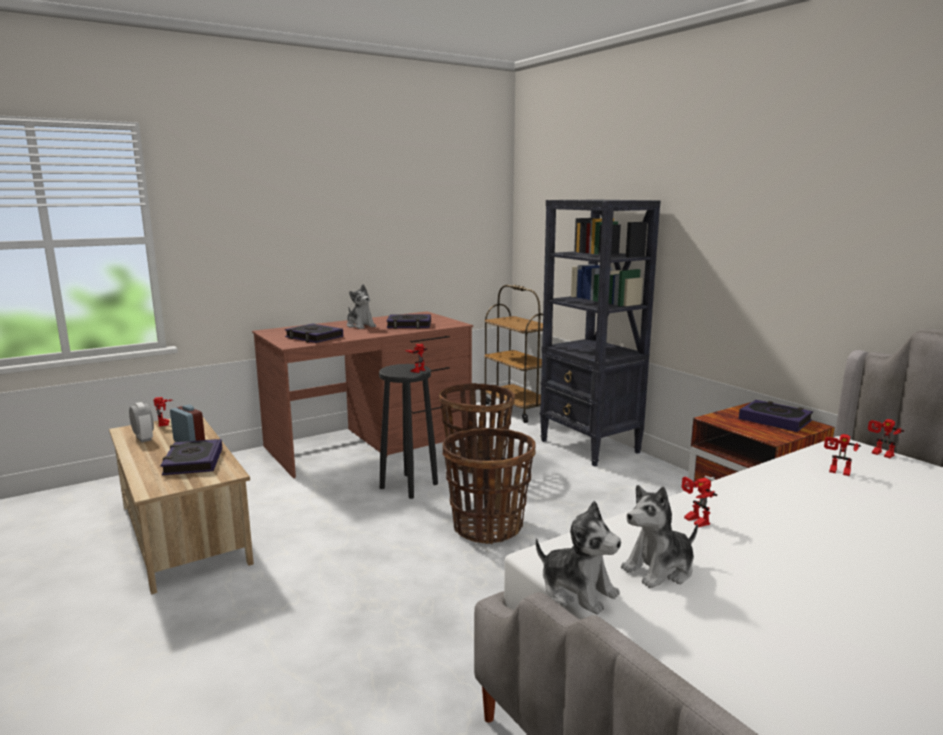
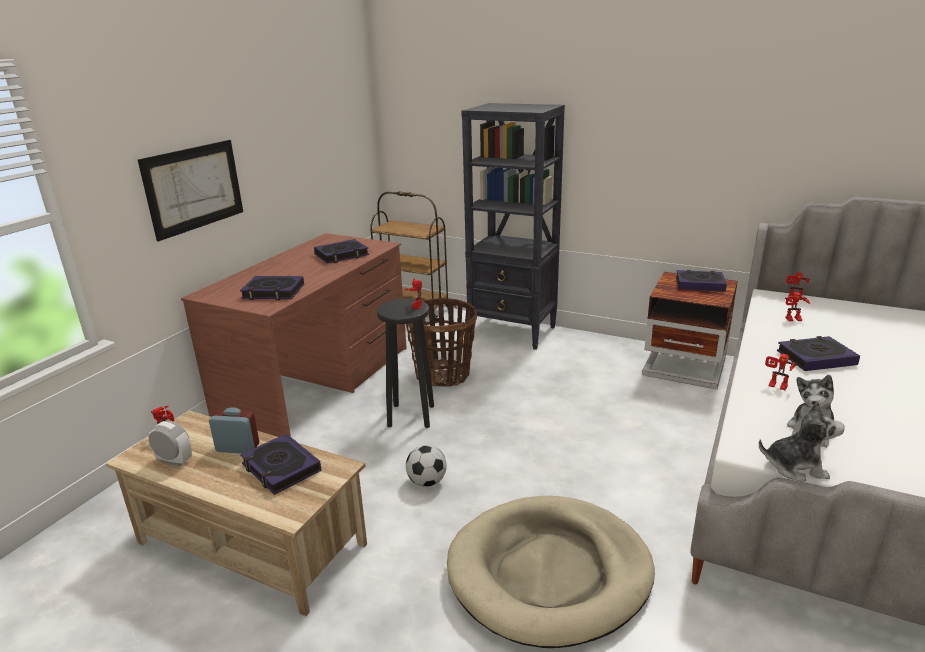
camera: 30 degrees left, 10 degrees up
plush toy [347,284,376,329] -> none
basket [443,428,536,544] -> none
none -> picture [138,140,243,242]
none -> football [406,445,447,487]
none -> beige dog bed [447,496,655,648]
none -> book [777,336,860,371]

